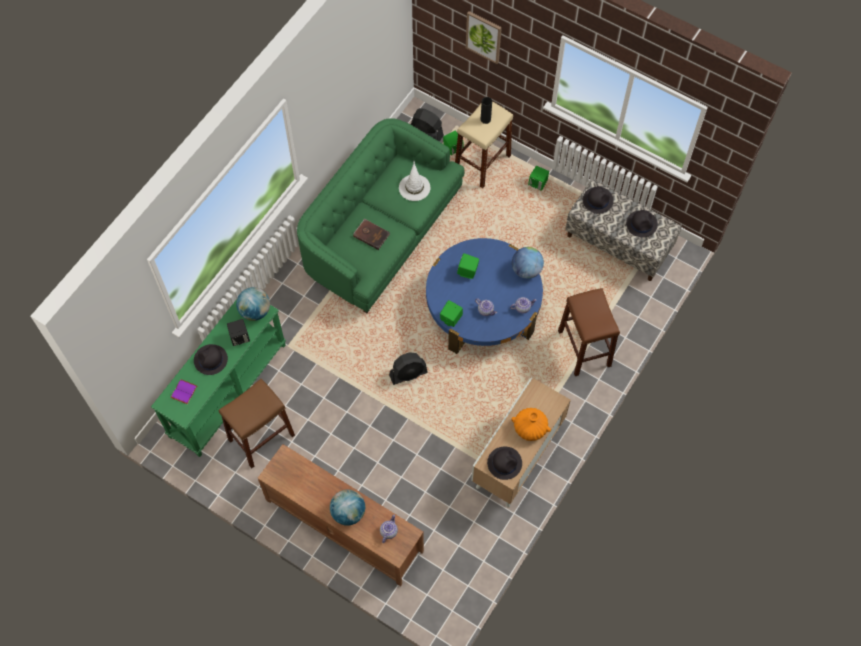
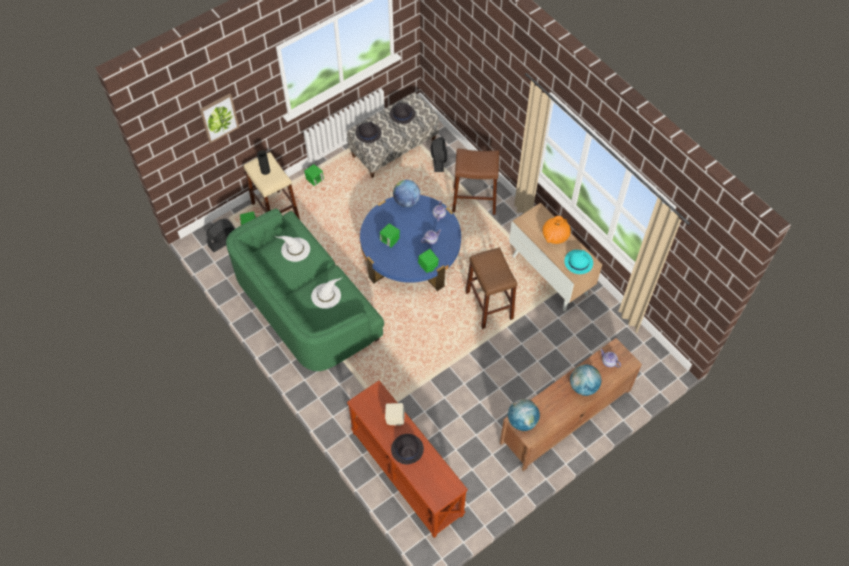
camera: 70 degrees left, 5 degrees down
green console table [151,289,286,457] -> brown console table [347,380,468,538]
purple book [171,379,197,404] -> none
brown stool [219,379,295,468] -> brown stool moved to [465,247,517,329]
black speaker [227,319,250,346] -> beige speaker [385,403,405,426]
globe [236,287,270,321] -> globe moved to [508,399,540,431]
brown book [353,218,390,250] -> white hat [311,277,343,309]
black fan [389,352,428,385] -> black fan moved to [430,137,447,172]
black hat [487,447,522,480] -> turquoise hat [564,250,593,274]

